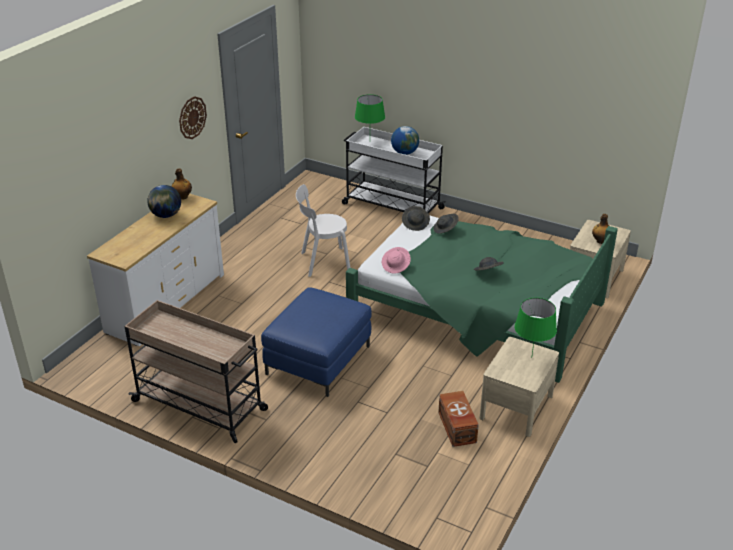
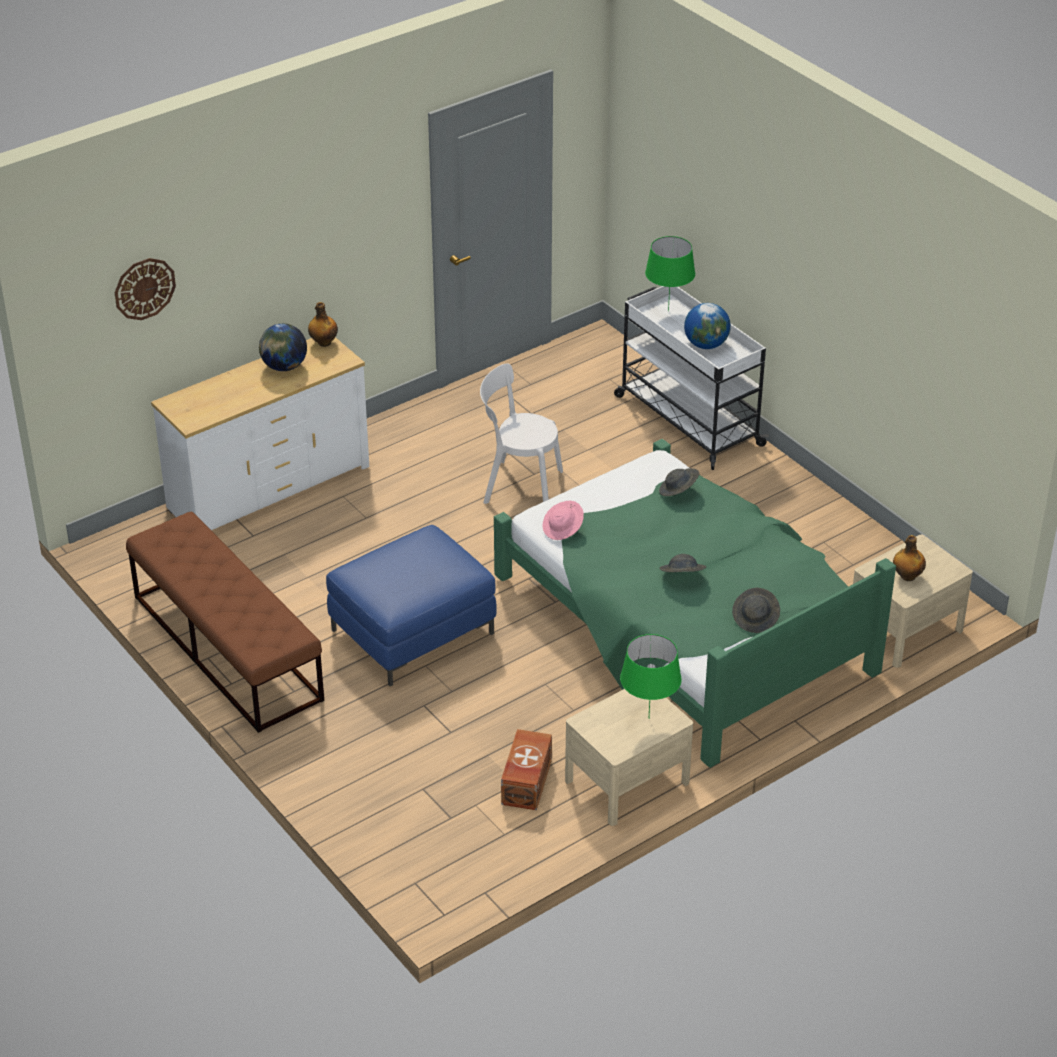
camera: 25 degrees right, 5 degrees up
beige cart [124,300,268,443] -> brown bench [126,512,324,733]
wall clock [179,96,207,139] -> wall clock moved to [115,258,176,320]
grey hat [402,206,430,231] -> grey hat moved to [732,588,780,633]

